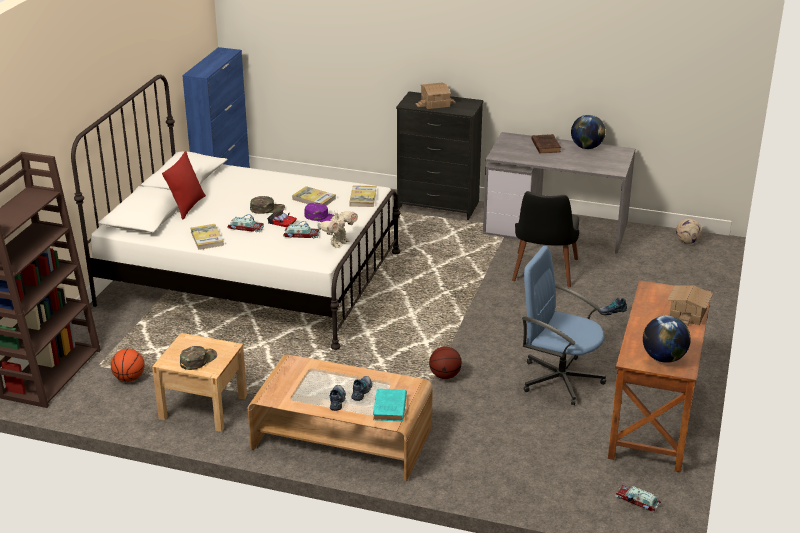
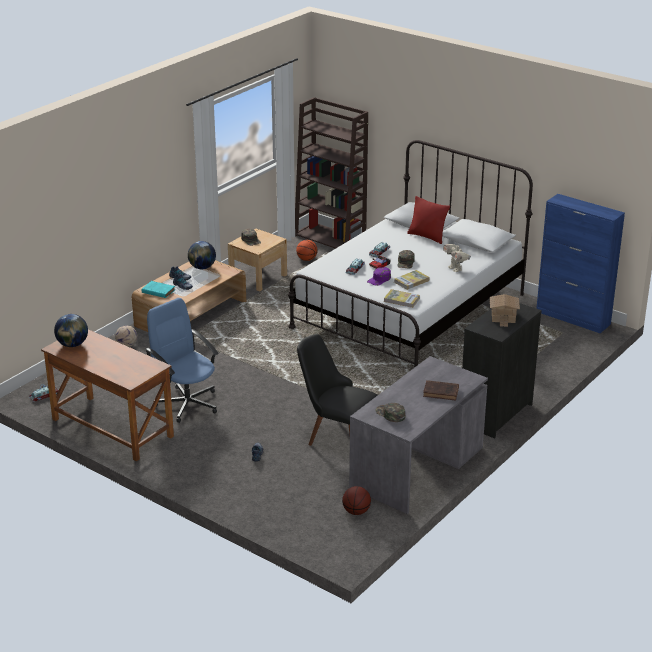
camera: 110 degrees right, 0 degrees up
book [190,224,224,250] -> none
toy robot [317,211,358,248] -> toy robot moved to [443,244,471,272]
basketball [429,346,462,379] -> basketball moved to [342,486,371,515]
blue office chair [522,246,606,405] -> blue office chair turned 90 degrees counterclockwise [145,298,219,423]
globe [571,115,606,149] -> globe moved to [188,241,216,269]
toy house [667,285,713,327] -> none
football [676,218,702,244] -> football moved to [115,325,137,347]
none -> green cap [376,403,405,422]

